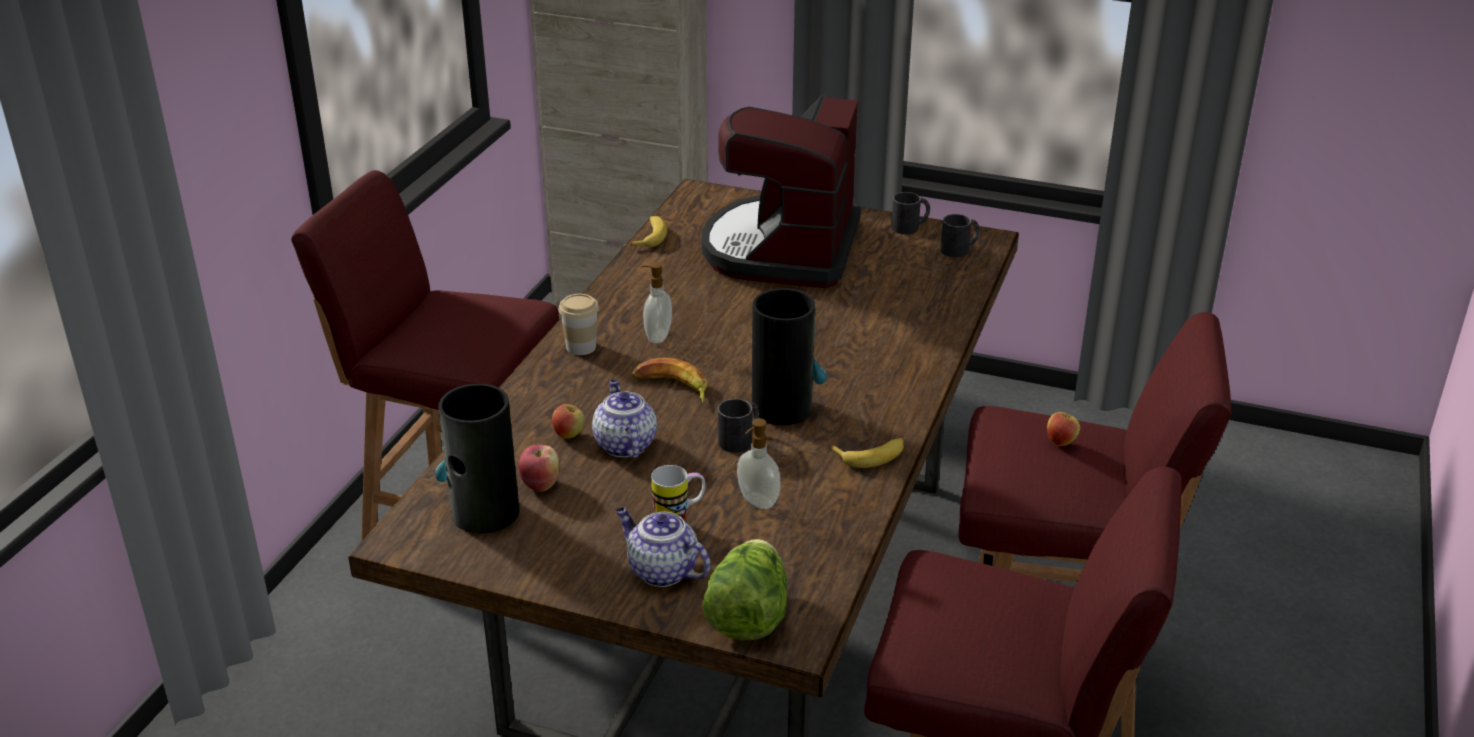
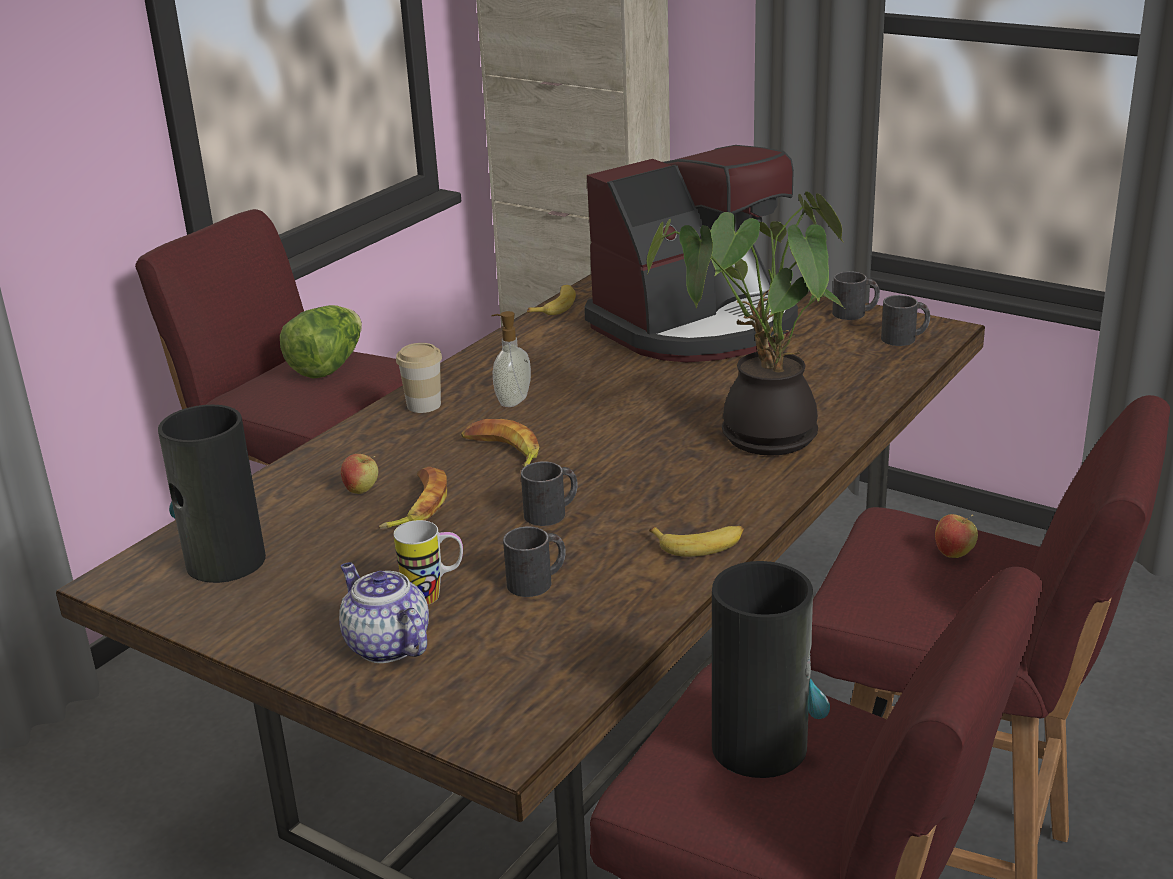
camera: 15 degrees right, 5 degrees down
apple [518,445,560,492] -> none
teapot [592,380,657,458] -> banana [379,466,447,529]
coffee machine [702,95,861,288] -> coffee machine turned 150 degrees counterclockwise [584,145,798,362]
lettuce [702,539,787,641] -> lettuce moved to [280,305,362,379]
soap dispenser [737,418,781,509] -> black mug [503,527,566,597]
vase [752,288,827,425] -> vase moved to [712,561,830,778]
none -> potted plant [646,191,844,456]

